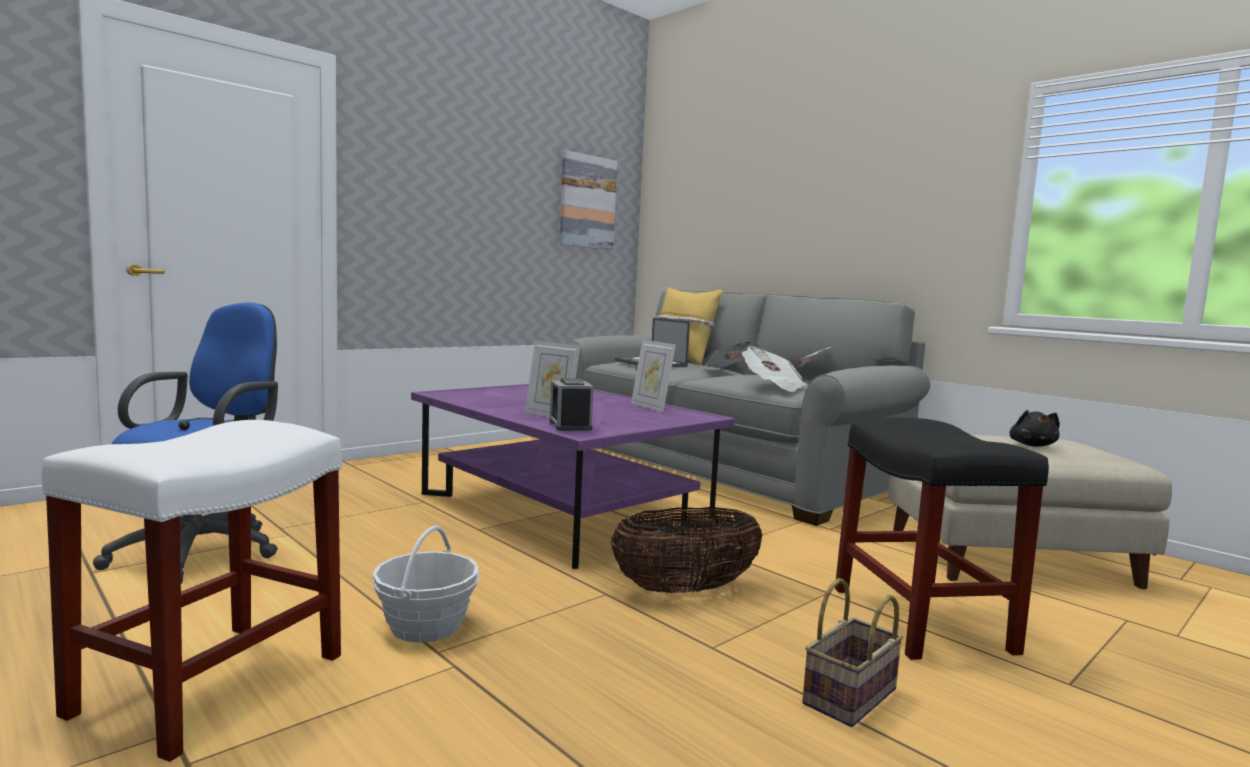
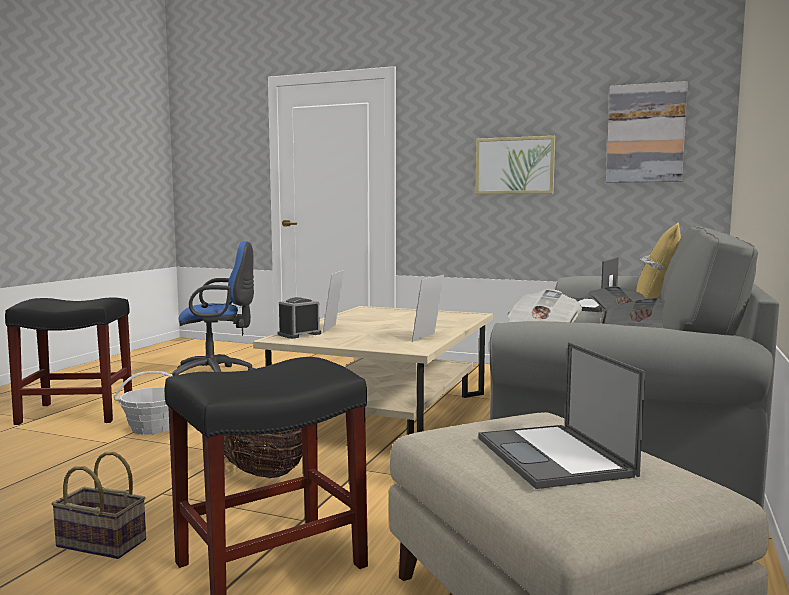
camera: 65 degrees right, 0 degrees up
white stool [42,420,342,762] -> black stool [5,298,132,425]
purple coffee table [411,384,735,569] -> beige coffee table [253,306,493,435]
black plush toy [1009,410,1060,447] -> laptop [478,342,645,489]
none -> picture [475,136,555,194]

